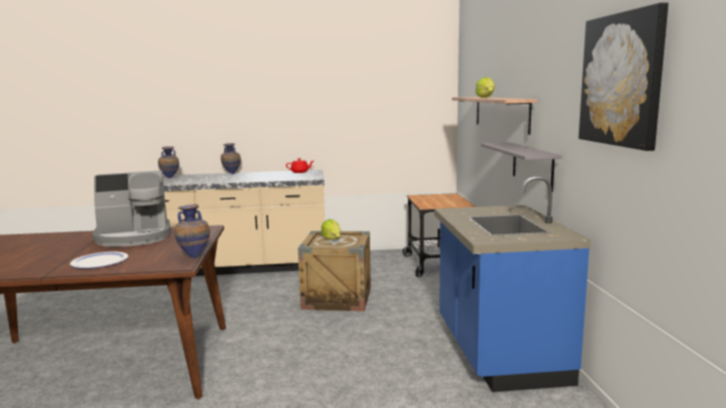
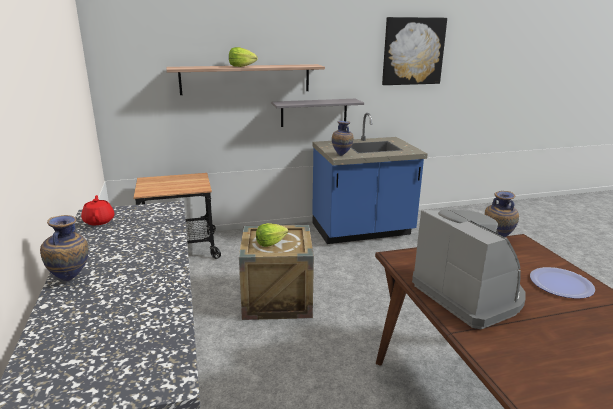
camera: 100 degrees left, 10 degrees up
vase [158,146,179,178] -> vase moved to [332,121,354,156]

